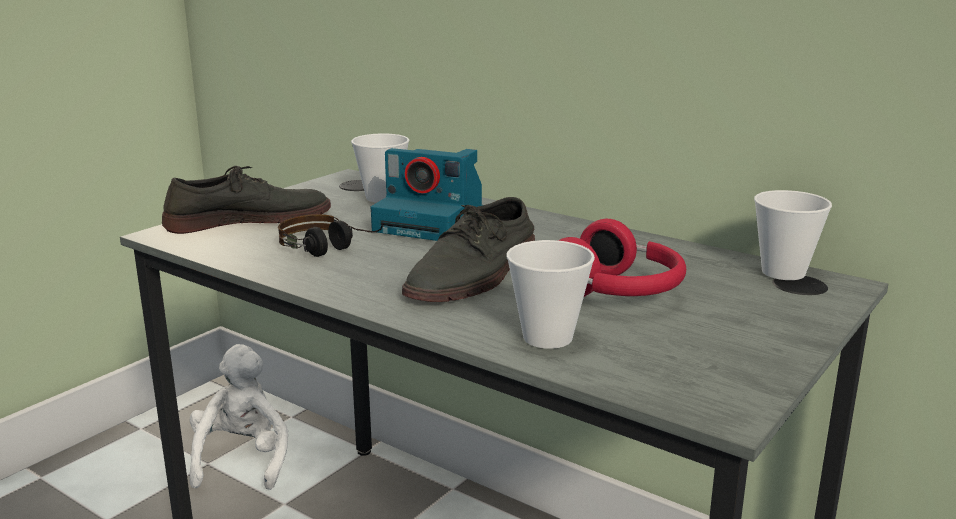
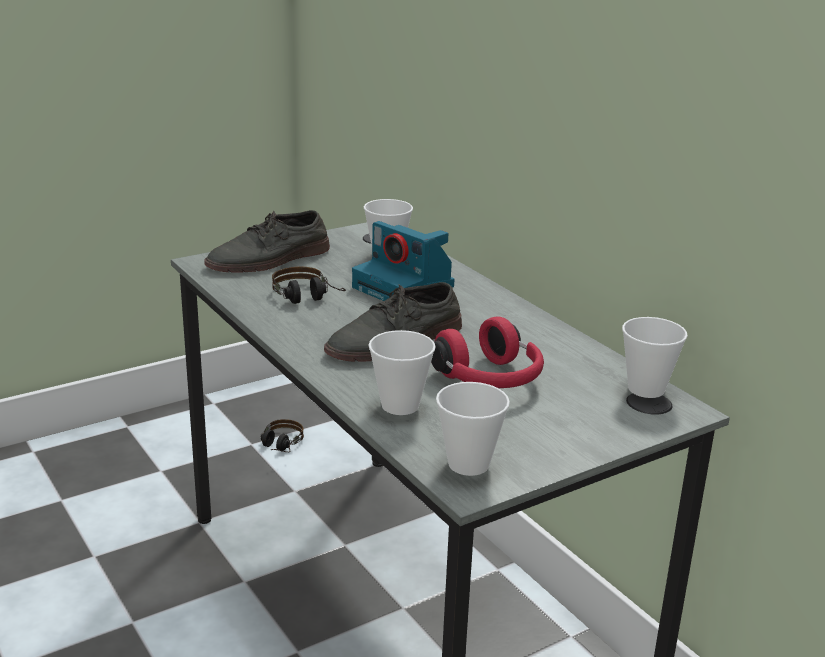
camera: 20 degrees right, 5 degrees up
grey shoe [162,166,331,234] -> grey shoe turned 150 degrees clockwise [204,210,330,272]
white plush toy [190,344,288,490] -> headphones [261,419,304,452]
none -> cup [436,382,510,476]

